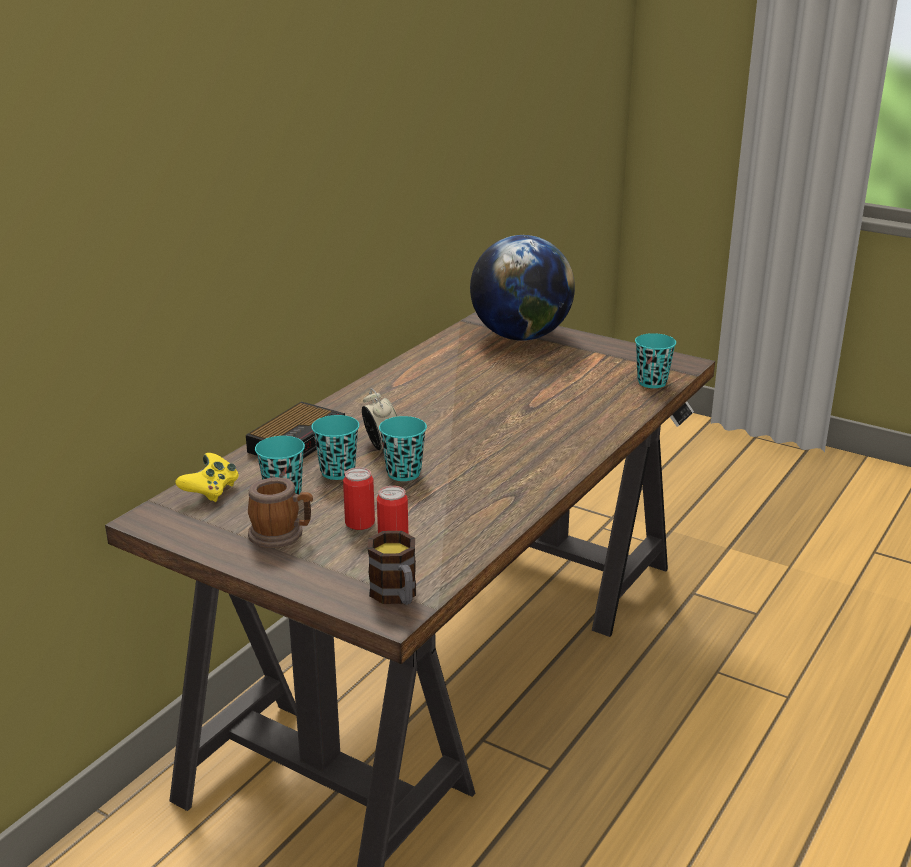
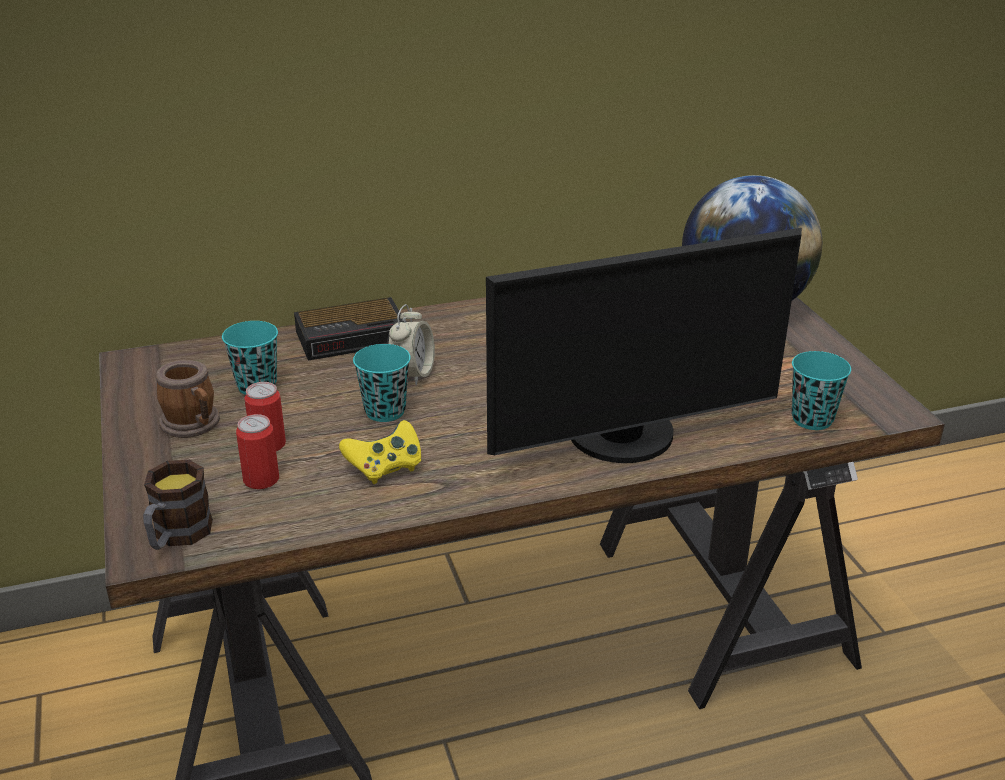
camera: 40 degrees right, 5 degrees up
yellow game controller [175,453,239,502] -> yellow game controller moved to [339,420,421,484]
turquoise cup [312,415,359,480] -> none
none -> monitor [486,228,802,463]

